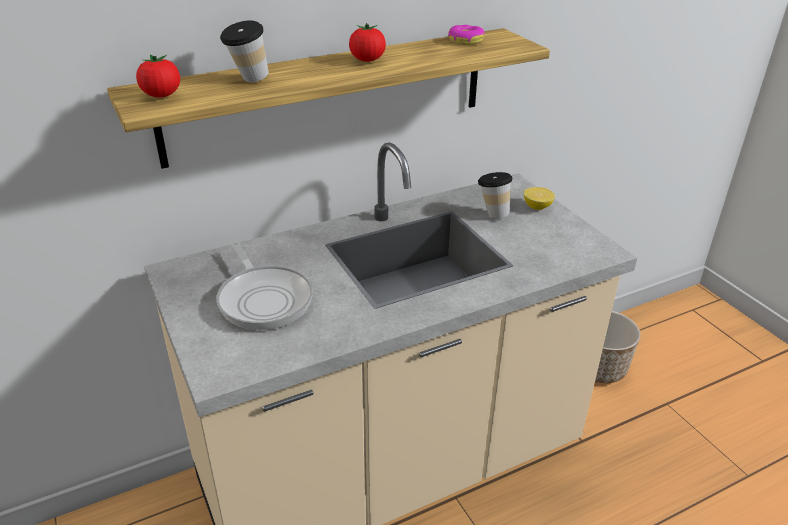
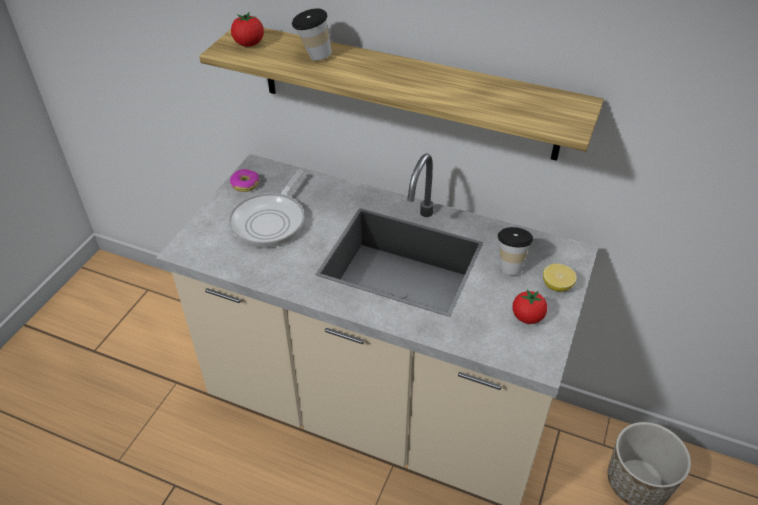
camera: 50 degrees right, 10 degrees up
tomato [349,23,386,62] -> tomato moved to [512,290,547,324]
donut [448,25,484,45] -> donut moved to [230,169,259,192]

